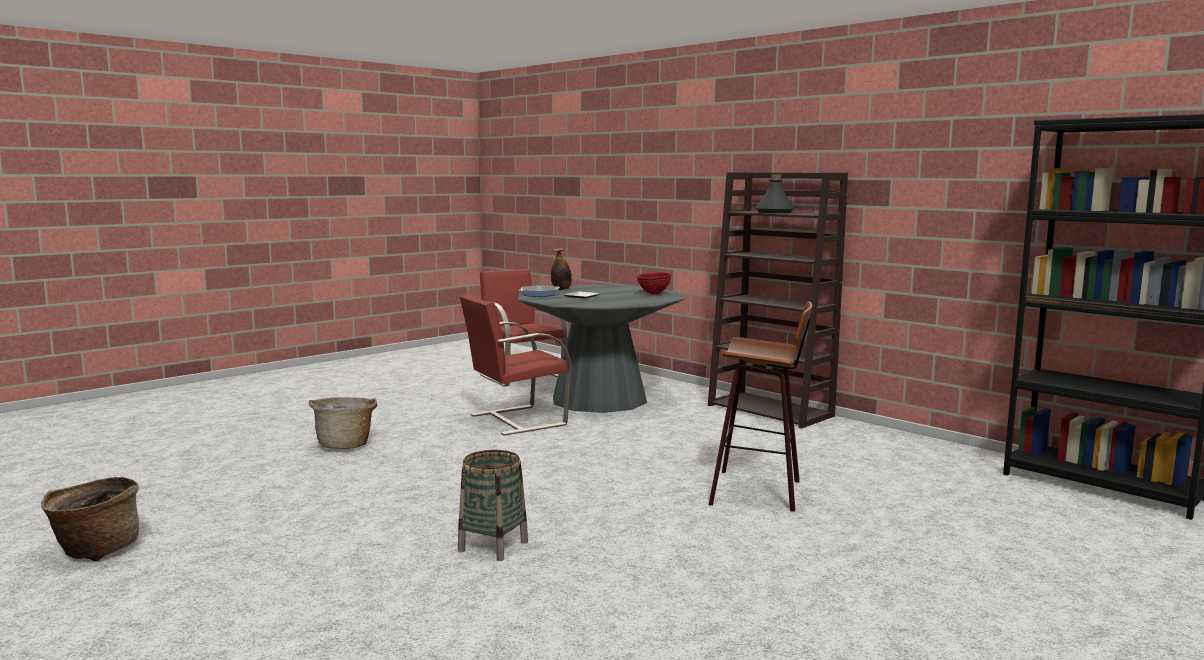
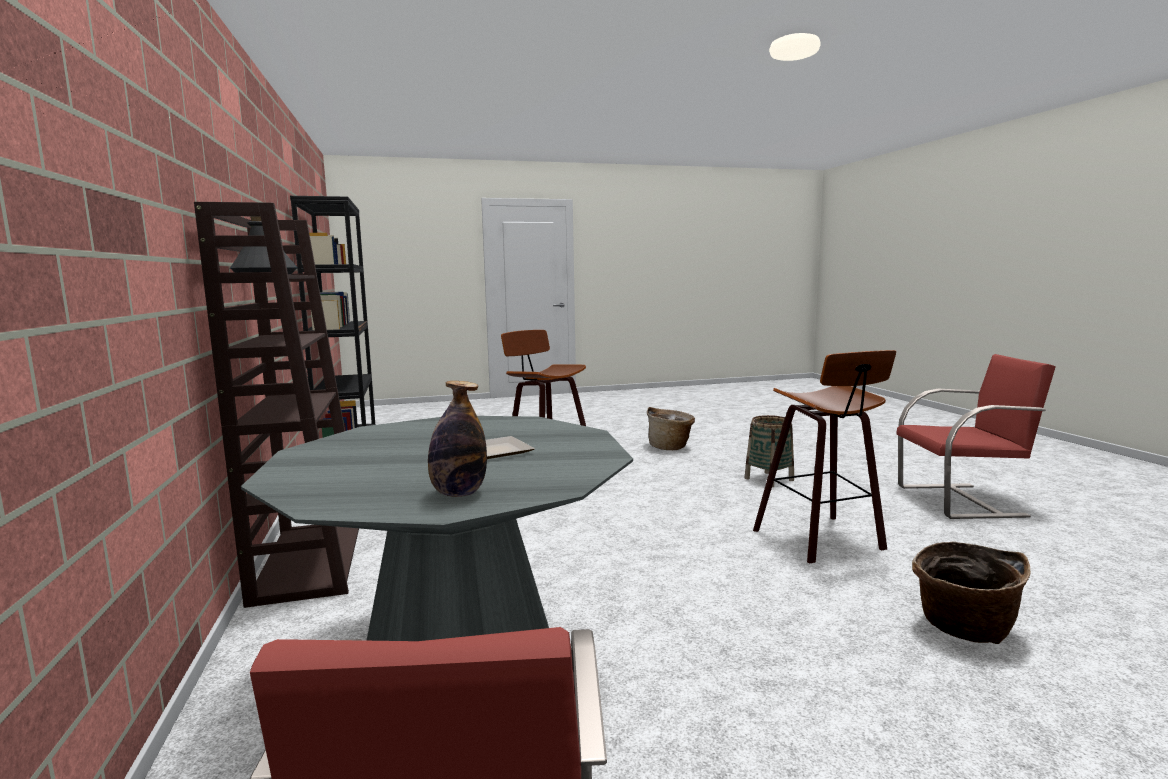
camera: 150 degrees left, 0 degrees up
basket [41,477,139,562] -> basket moved to [647,407,695,450]
red chair [460,294,572,436] -> red chair moved to [896,354,1055,519]
frying pan [519,285,560,297] -> none
red bowl [637,272,671,294] -> none
none -> stool [753,350,896,564]

